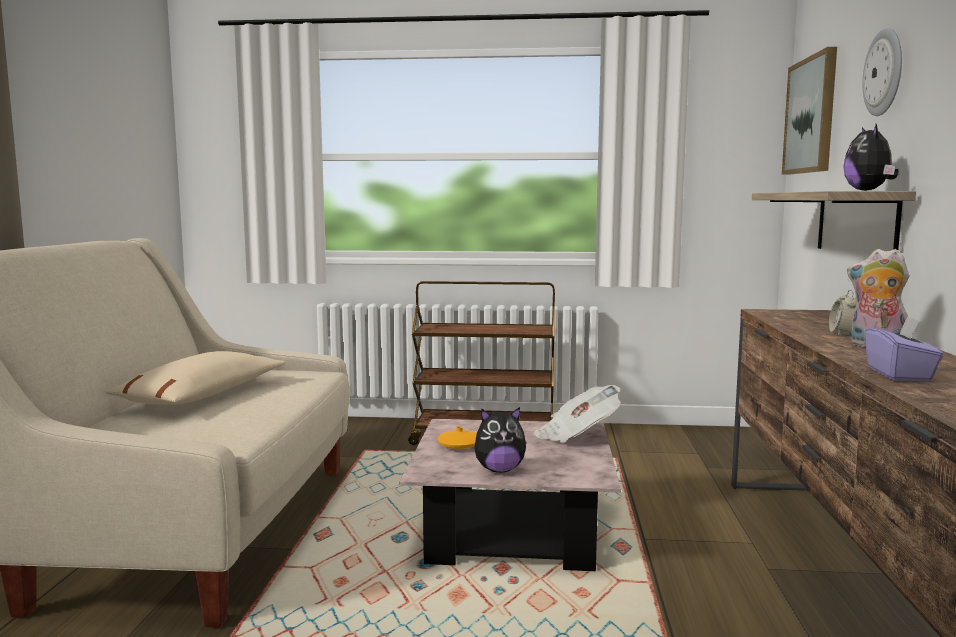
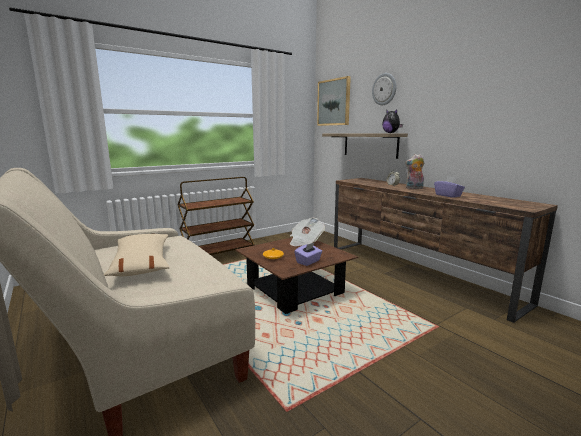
camera: 40 degrees left, 5 degrees up
pink coffee table [399,419,621,571] -> brown coffee table [235,237,358,314]
plush toy [474,407,527,473] -> purple tissue box [294,242,322,266]

